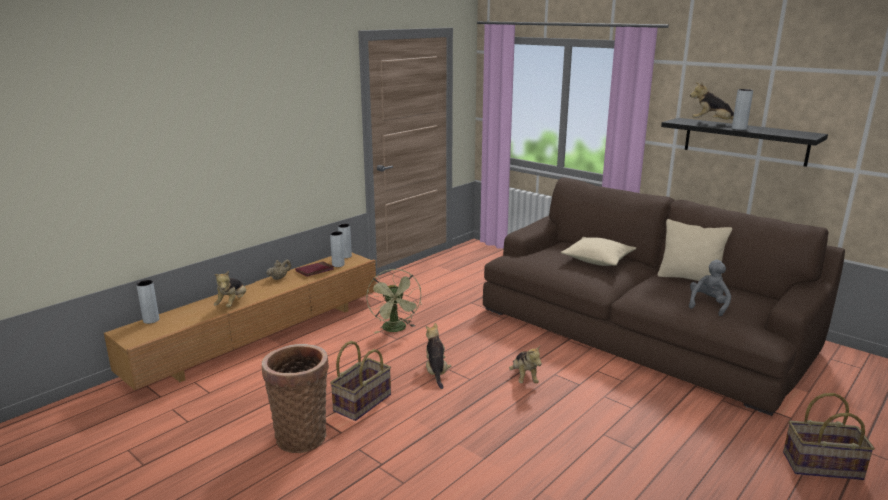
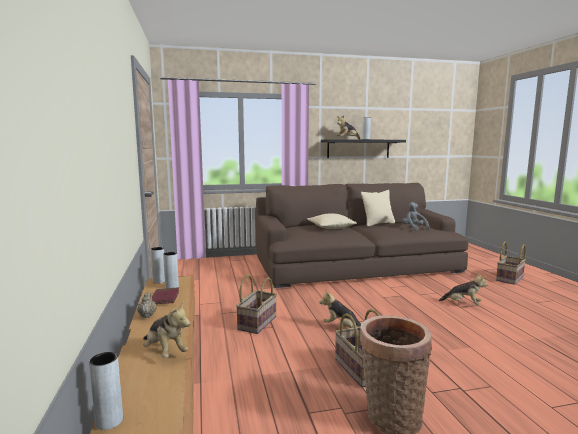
camera: 55 degrees left, 10 degrees down
green fan [366,269,421,333] -> basket [236,274,277,334]
plush toy [509,346,542,383] -> plush toy moved to [439,273,487,305]

